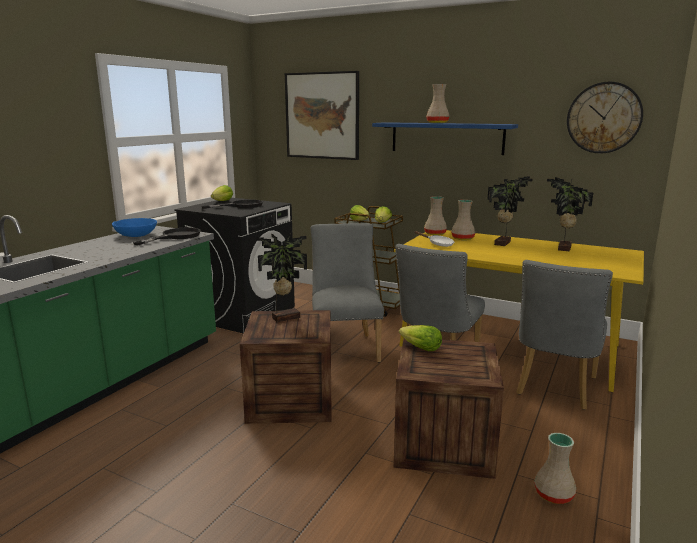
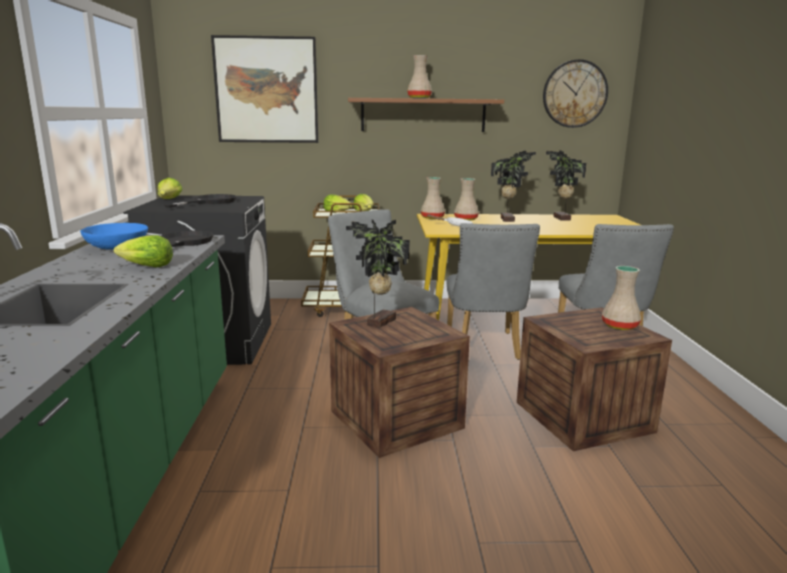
camera: 30 degrees left, 0 degrees up
blue shelf [372,122,518,155] -> brown shelf [348,98,504,132]
lettuce [399,325,442,351] -> lettuce moved to [113,235,173,267]
beige vase [534,433,576,504] -> beige vase moved to [602,266,641,330]

